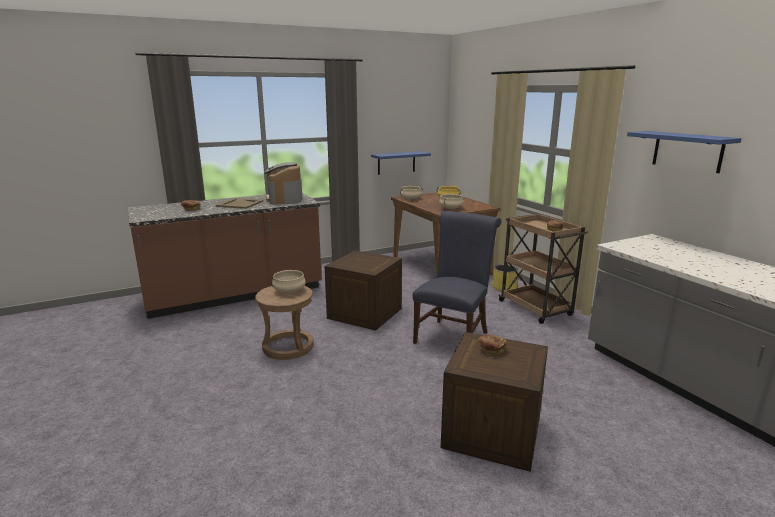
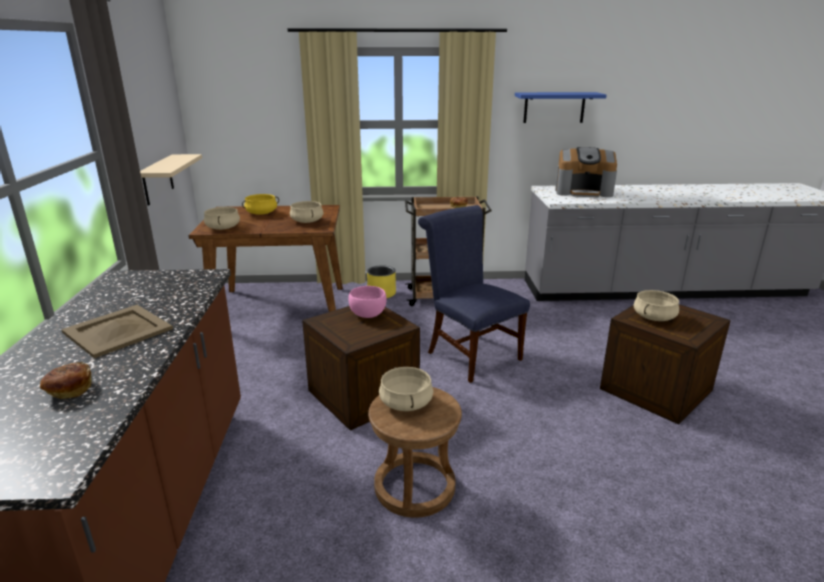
camera: 65 degrees left, 5 degrees up
coffee machine [264,163,302,204] -> coffee machine moved to [555,147,617,198]
blue shelf [371,151,431,175] -> beige shelf [140,154,202,205]
bread [478,335,507,355] -> beige cooking pot [633,290,679,321]
none -> pink bowl [348,286,387,318]

